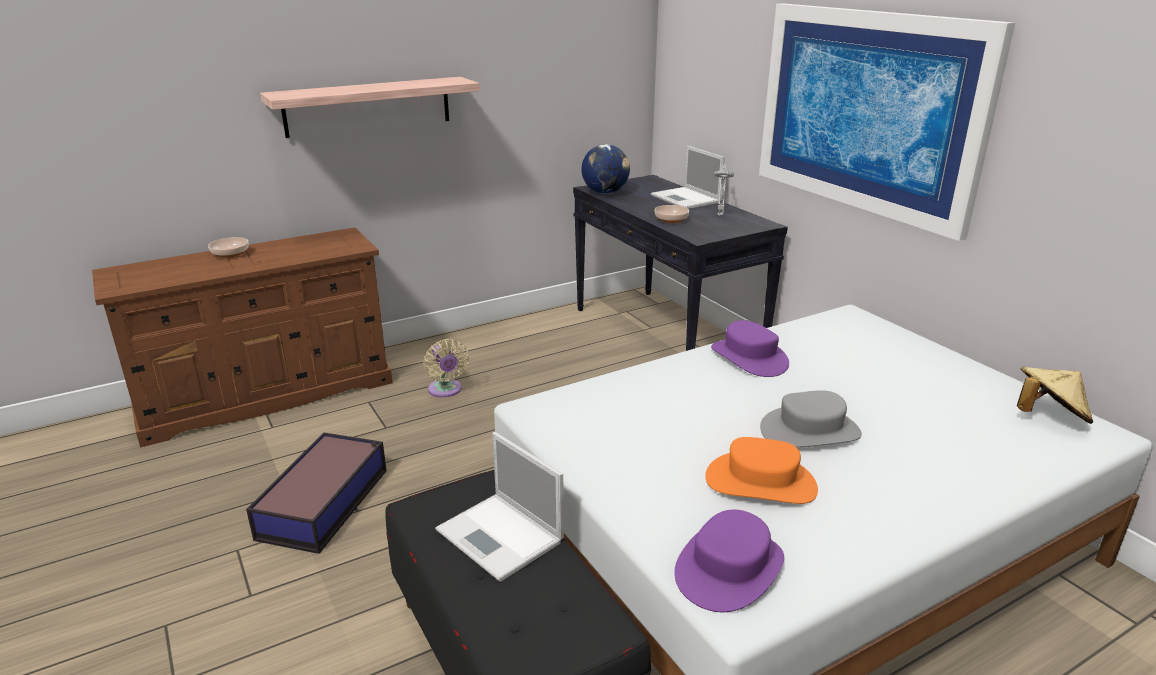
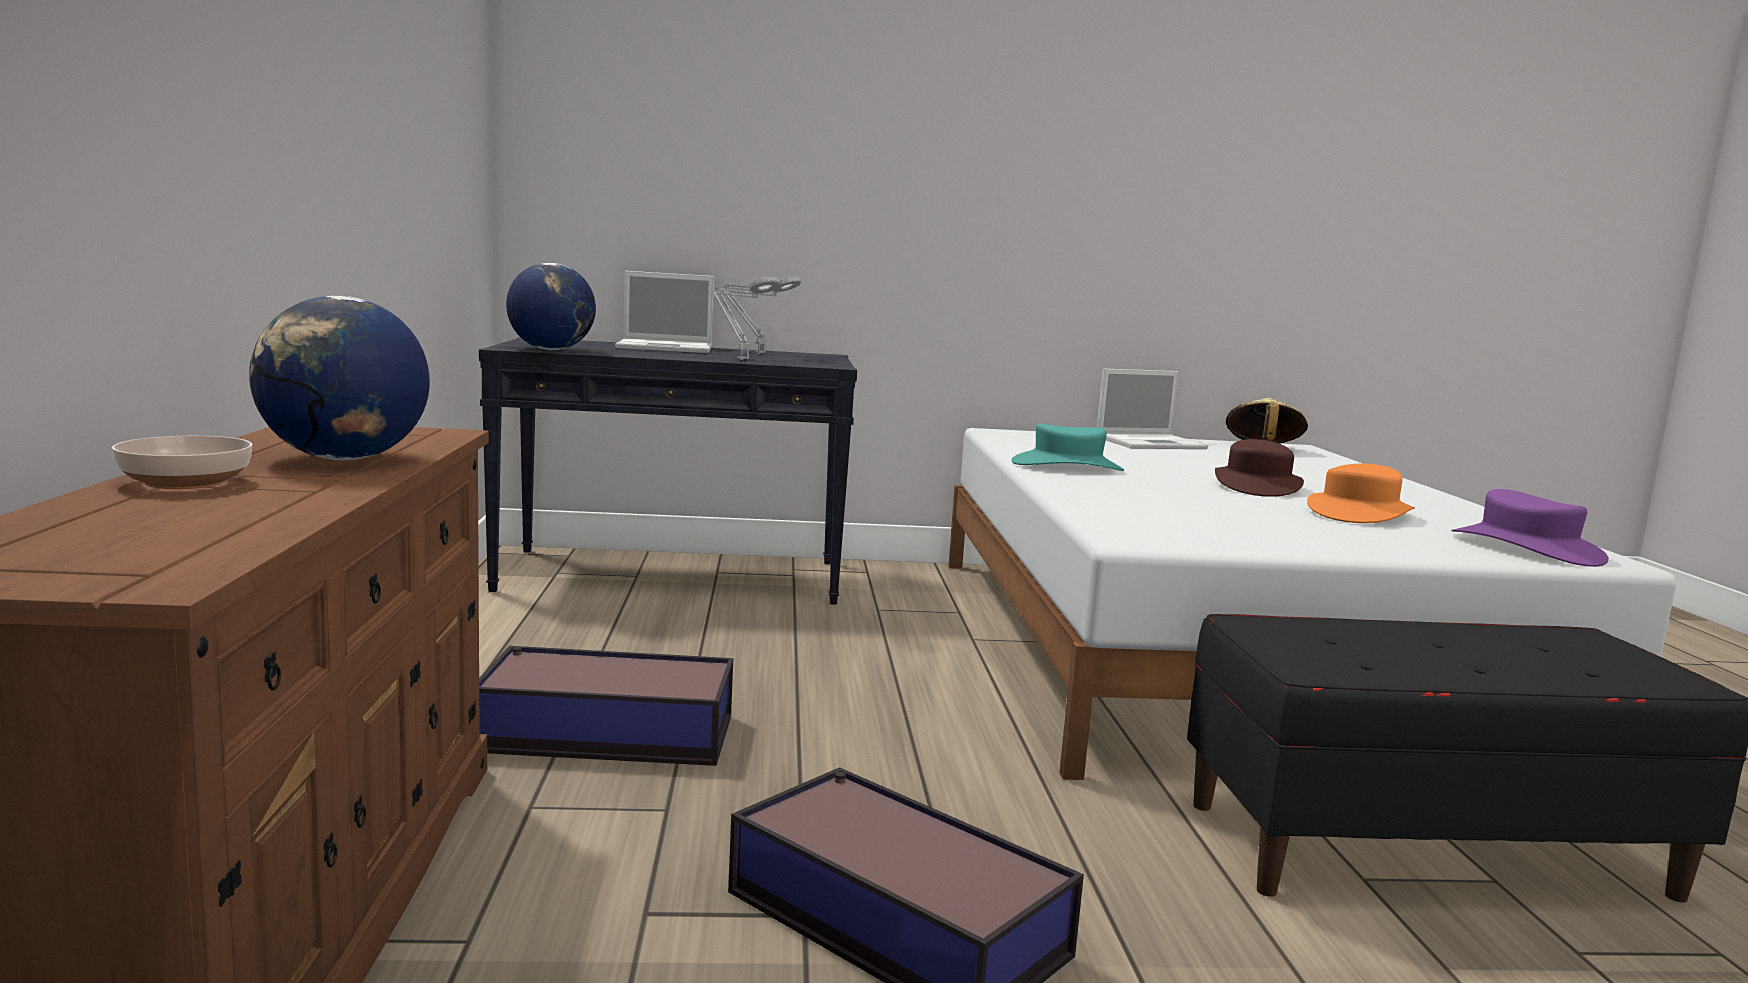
camera: 65 degrees left, 15 degrees down
shelf [260,77,480,138] -> none
beige fan [423,339,469,397] -> storage box [479,646,733,766]
laptop [435,432,564,582] -> laptop moved to [1097,369,1209,449]
bowl [655,205,689,223] -> grey table lamp [713,277,781,360]
purple hat [711,320,789,377] -> turquoise hat [1012,423,1124,471]
picture [759,3,1015,241] -> none
grey hat [760,390,862,447] -> brown hat [1215,439,1304,497]
none -> globe [249,296,430,460]

